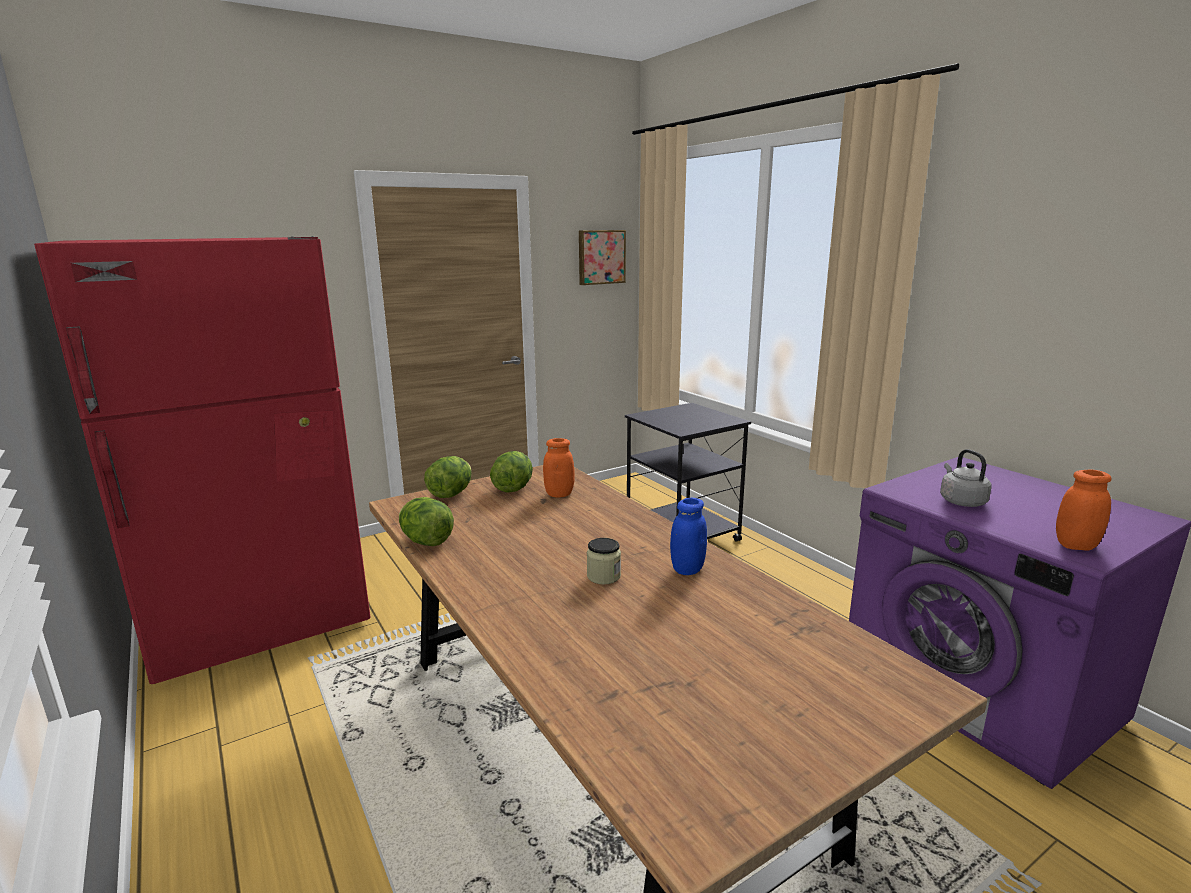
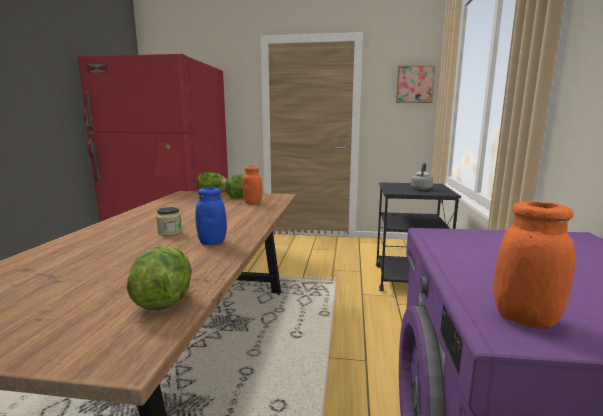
camera: 40 degrees right, 5 degrees down
lettuce [399,497,454,546] -> lettuce moved to [127,246,192,310]
grey kettle [940,449,992,507] -> grey kettle moved to [411,163,433,190]

